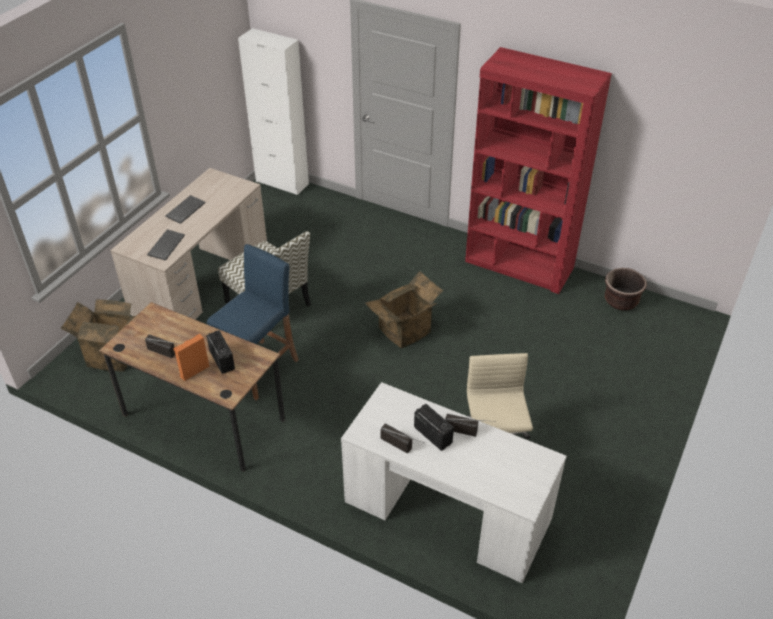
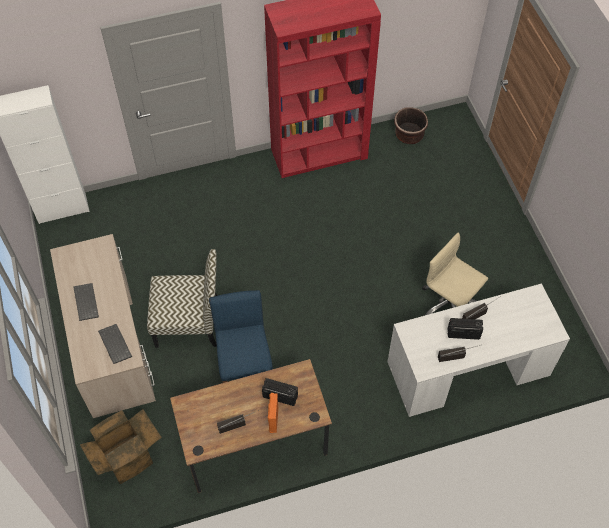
camera: 45 degrees left, 15 degrees up
cardboard box [365,271,443,348] -> none

